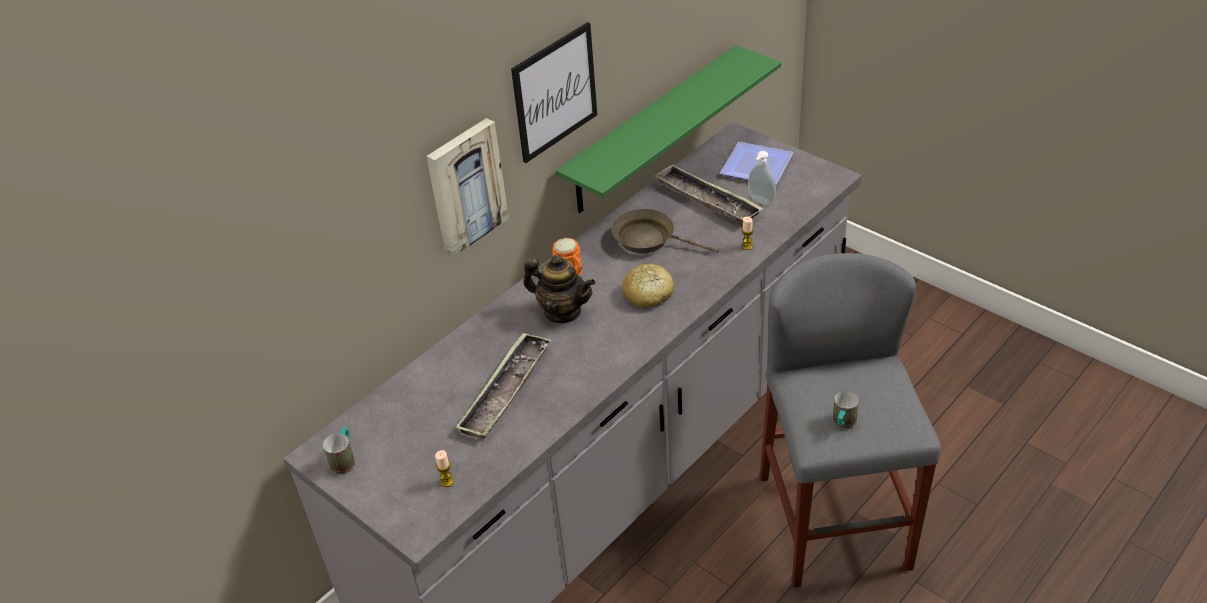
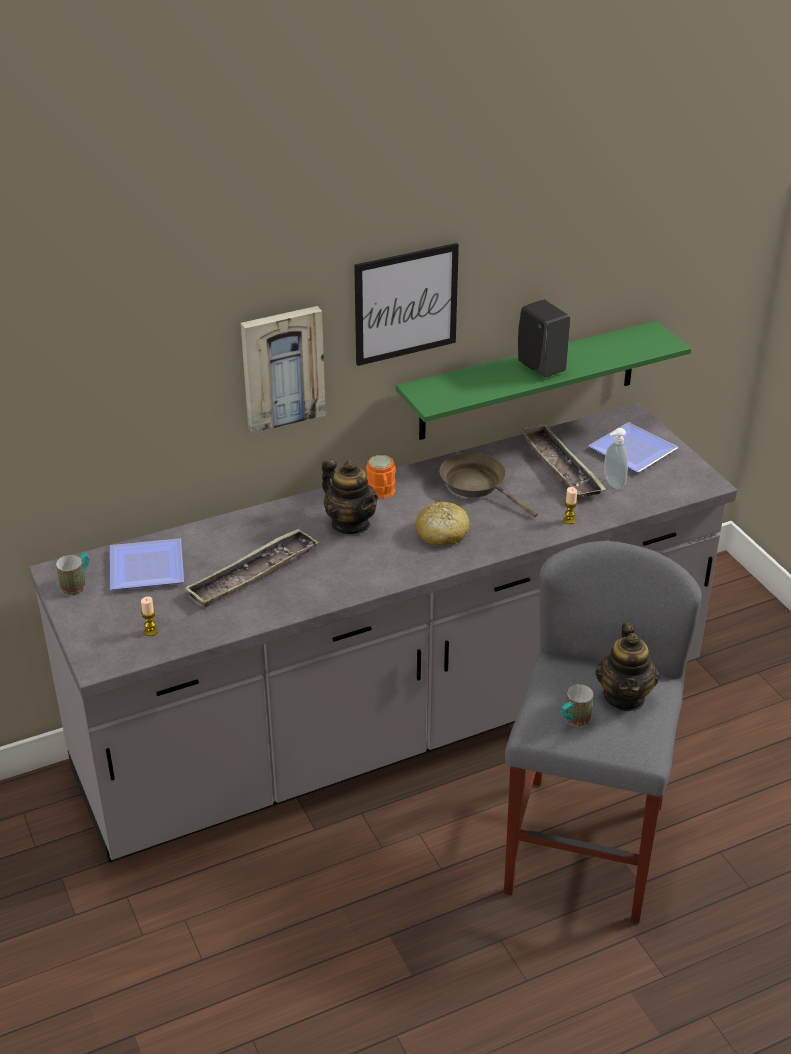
camera: 20 degrees right, 5 degrees down
none -> plate [110,538,184,590]
none -> black soap dispenser [518,300,571,378]
none -> teapot [596,622,660,711]

